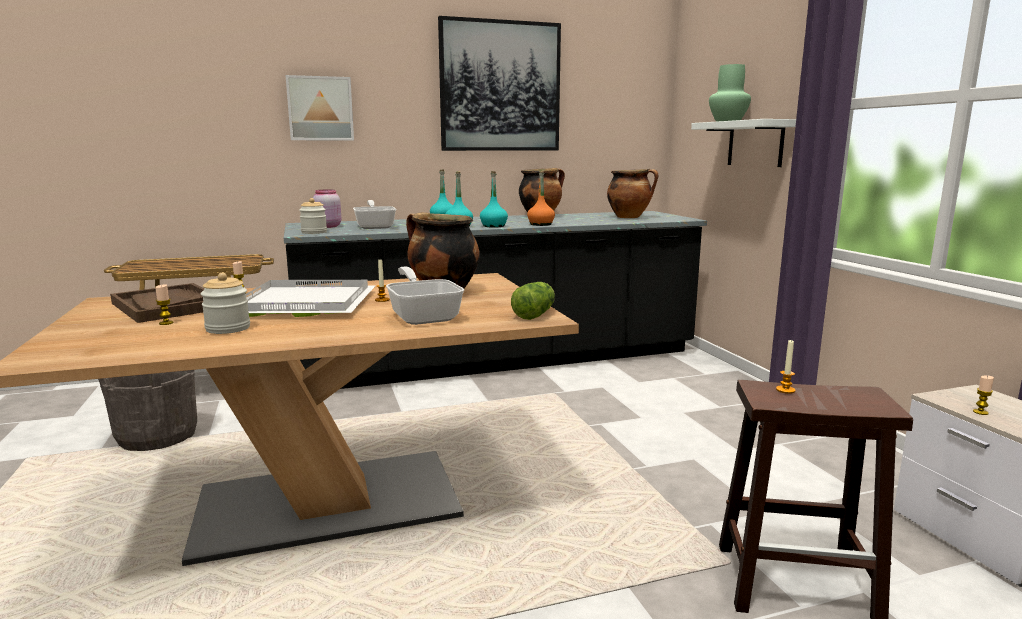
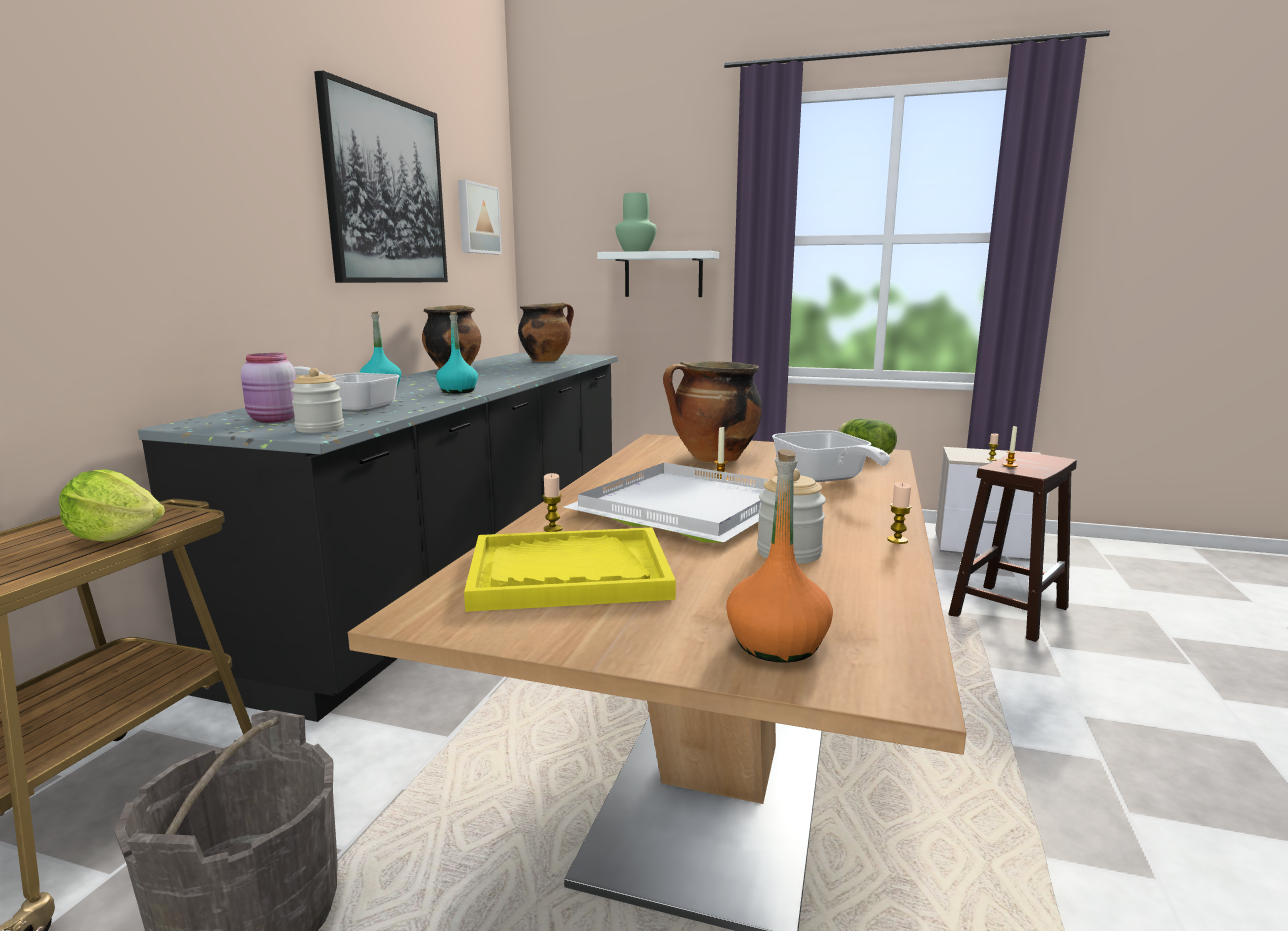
camera: 55 degrees left, 0 degrees up
brown tray [110,283,205,323] -> yellow tray [464,528,676,612]
candle [155,284,174,325] -> candle moved to [888,482,911,544]
picture [285,75,354,141] -> picture moved to [458,180,502,254]
frying pan [386,267,464,325] -> frying pan turned 120 degrees counterclockwise [772,430,890,482]
turquoise bottle [480,171,508,228] -> none
orange bottle [527,171,555,226] -> orange bottle moved to [726,449,833,663]
none -> lettuce [59,469,165,542]

